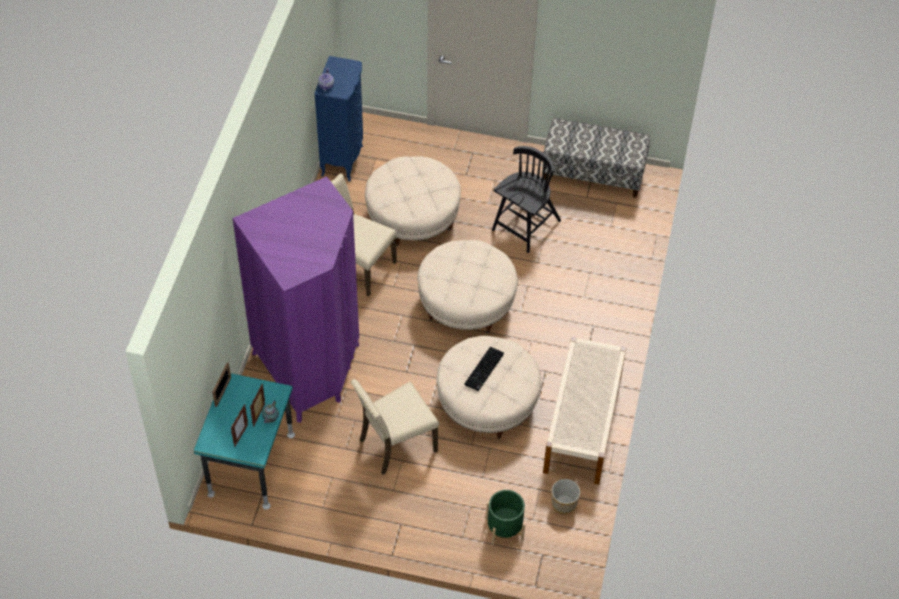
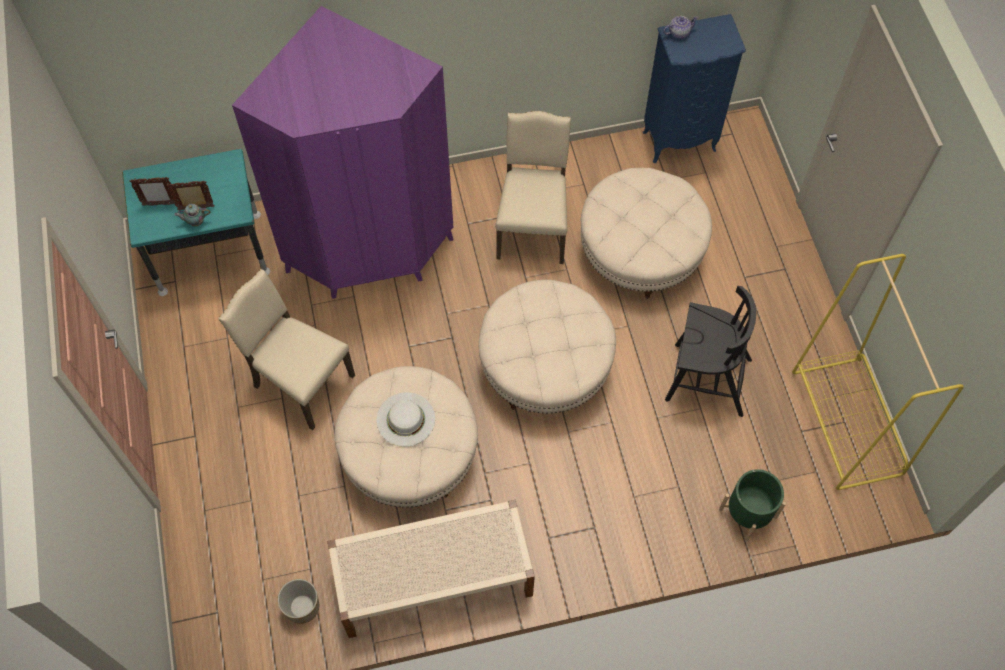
camera: 65 degrees right, 10 degrees up
picture frame [212,362,231,407] -> none
keyboard [464,347,504,391] -> white hat [376,392,435,447]
green planter [486,490,525,546] -> green planter moved to [719,469,786,541]
bench [542,118,650,198] -> yellow clothes rack [792,254,964,490]

